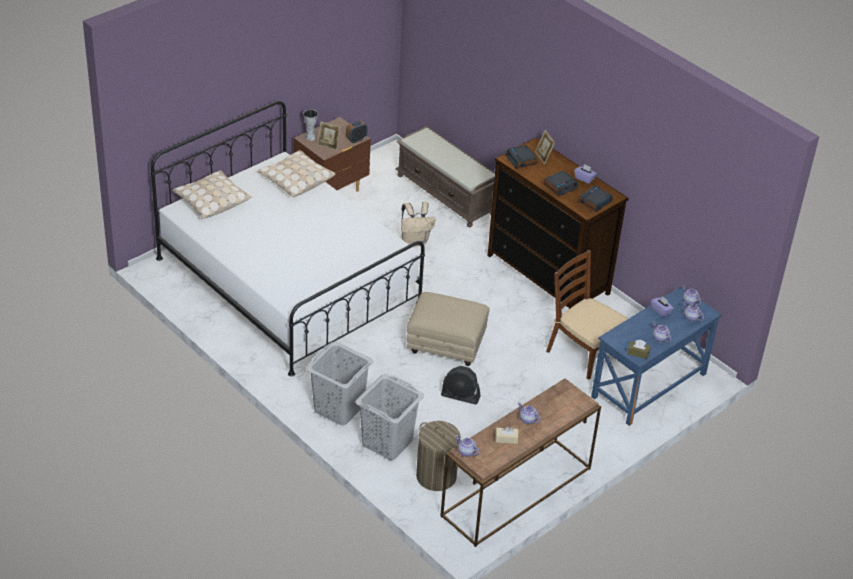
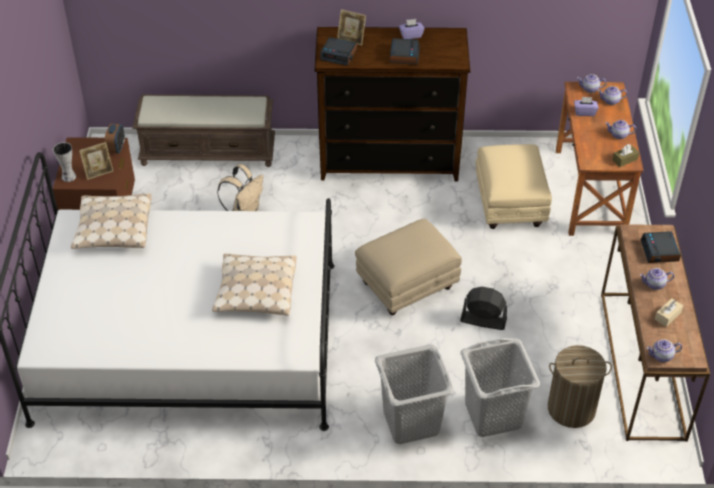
camera: 45 degrees left, 5 degrees up
beige pillow [172,170,252,219] -> beige pillow moved to [212,253,297,316]
black fan [441,366,481,405] -> black fan turned 135 degrees counterclockwise [460,287,507,330]
brown chair [546,250,629,380] -> beige ottoman [476,144,552,229]
alarm clock [577,186,613,212] -> alarm clock moved to [640,231,681,263]
blue desk [591,287,722,426] -> brown desk [556,82,644,236]

